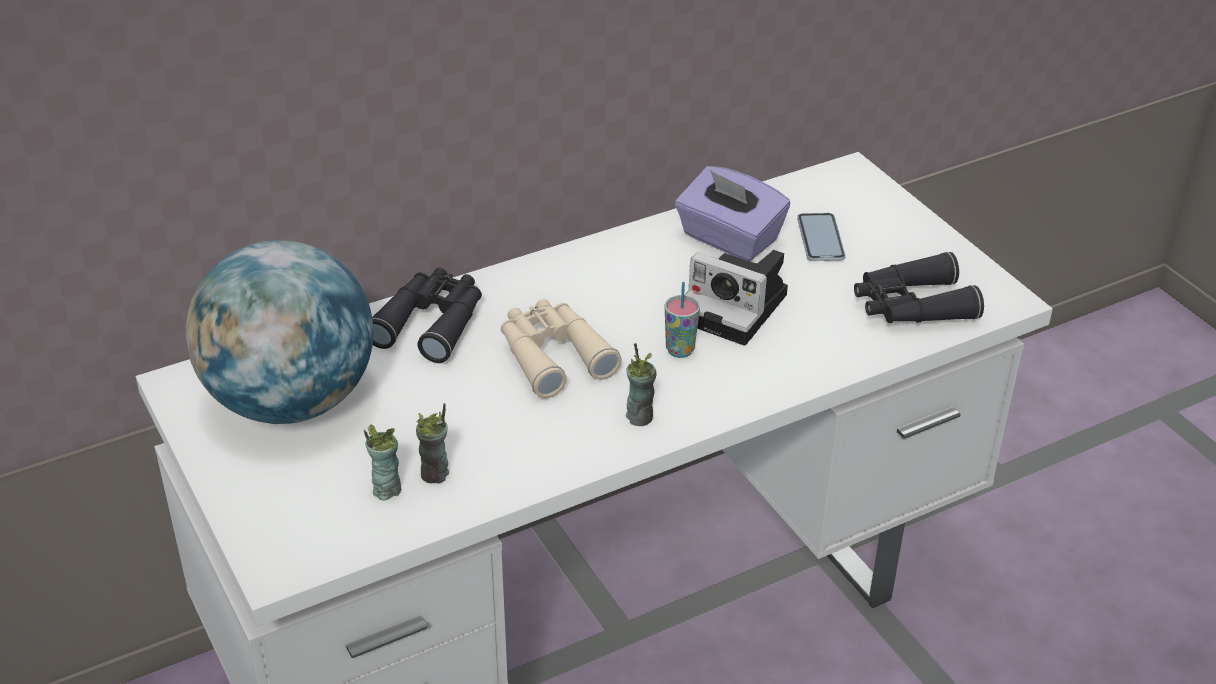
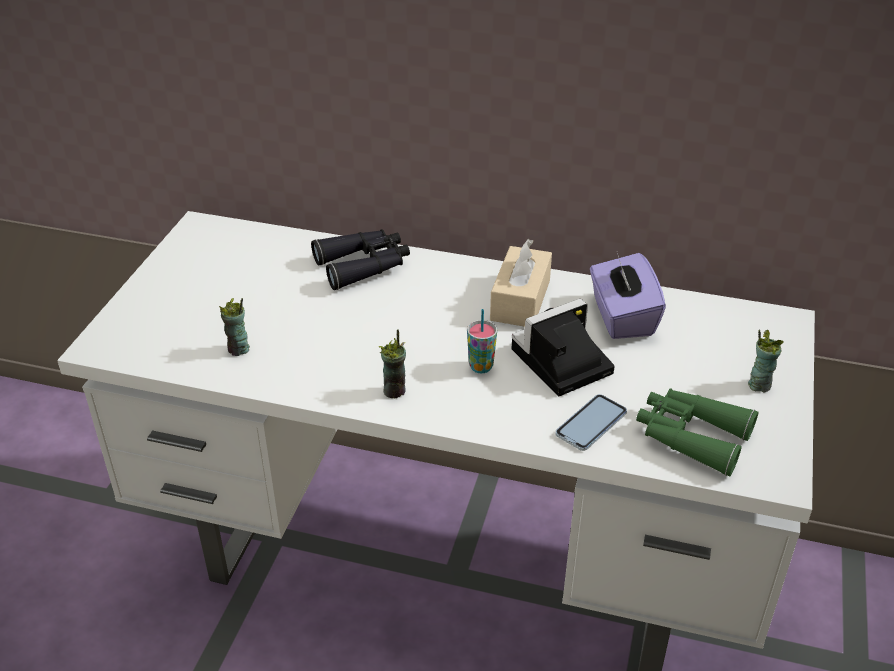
camera: 45 degrees right, 0 degrees up
globe [186,240,374,424] -> none
cup [364,424,401,501] -> cup moved to [748,329,784,393]
beige binoculars [501,299,622,399] -> none
camera [685,250,788,346] -> camera turned 75 degrees clockwise [512,299,615,396]
phone [797,213,845,261] -> phone moved to [555,394,627,451]
black binoculars [854,252,984,323] -> green binoculars [636,388,759,477]
none -> beige tissue box [490,239,552,327]

